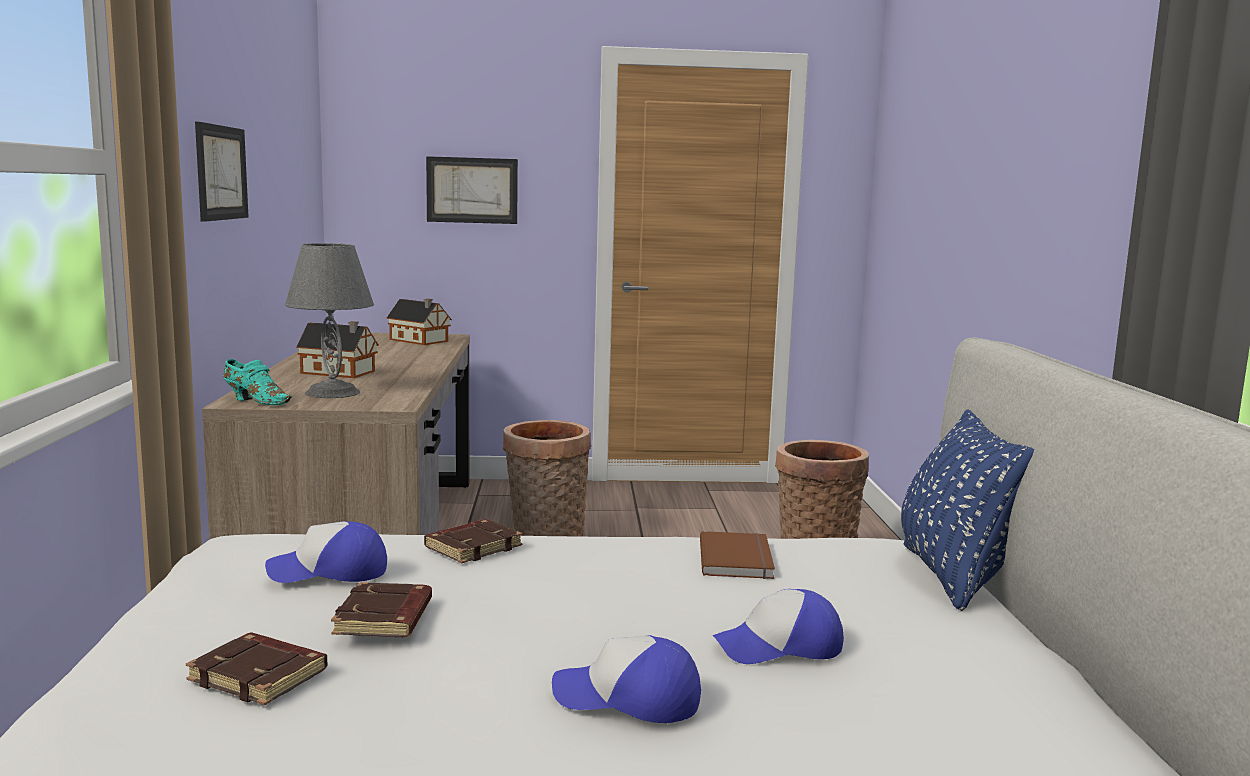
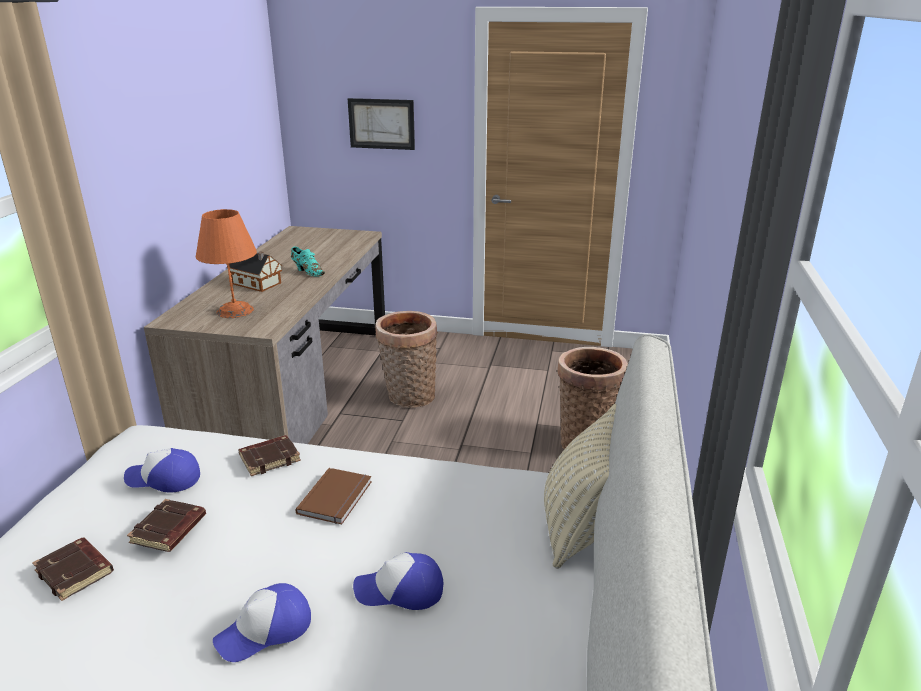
camera: 15 degrees right, 15 degrees up
picture [195,122,248,222] -> none
turquoise shoe [223,359,292,405] -> turquoise shoe moved to [291,247,325,277]
grey table lamp [285,243,374,398] -> orange table lamp [196,209,257,318]
toy house [386,299,452,345] -> none
cap [552,635,701,723] -> cap turned 60 degrees counterclockwise [213,583,311,662]
brown book [700,531,775,579] -> brown book moved to [295,468,372,525]
blue pillow [901,409,1034,611] -> beige pillow [544,404,616,569]

